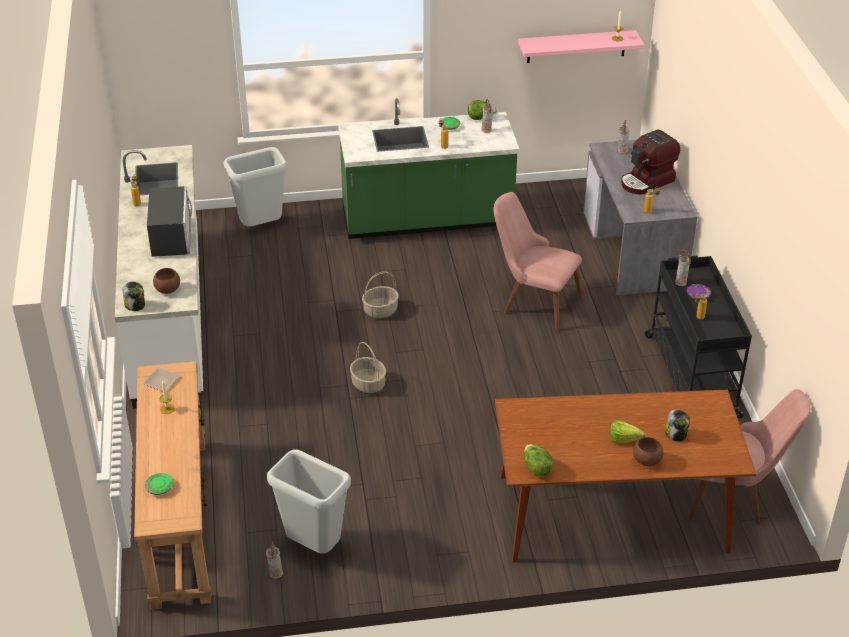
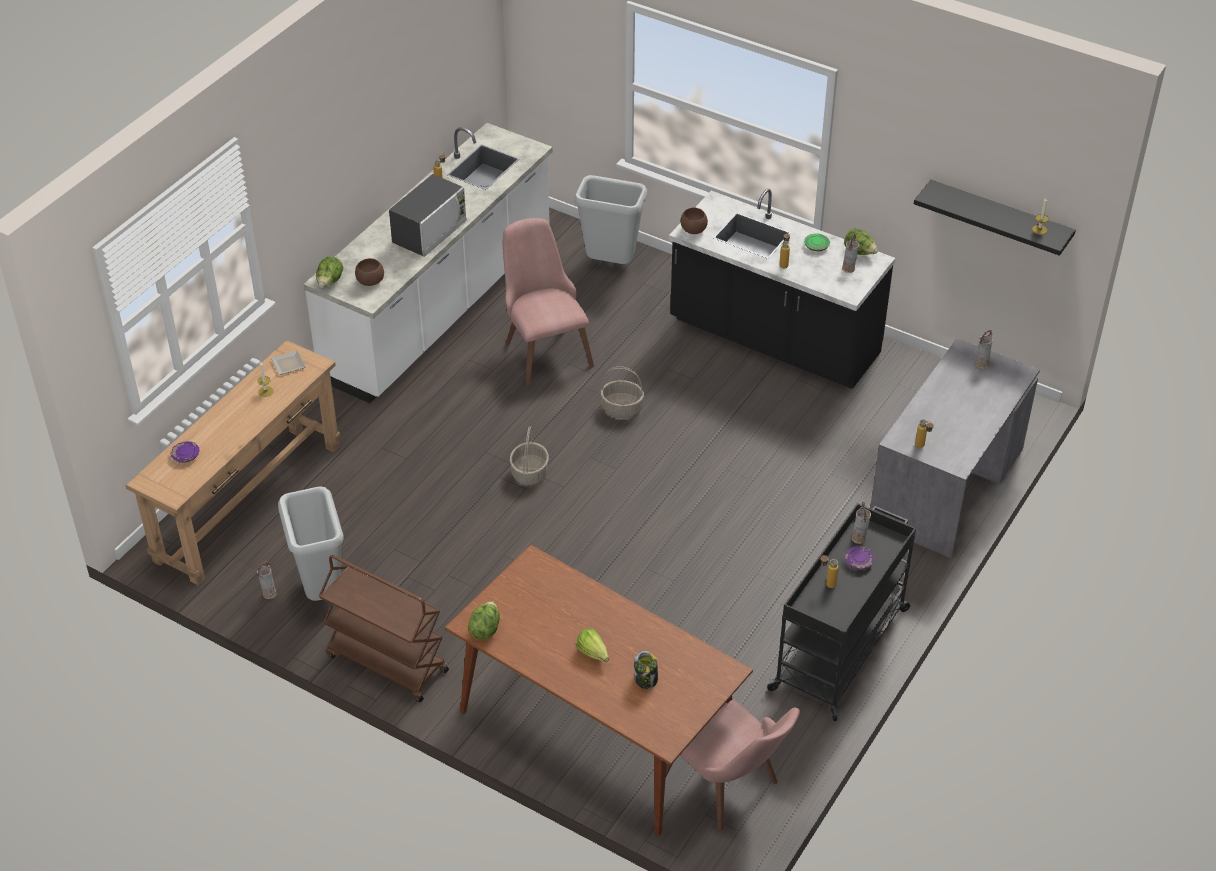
camera: 40 degrees right, 5 degrees up
jar [123,282,145,311] -> lettuce [316,257,343,287]
green plate [145,473,173,495] -> purple plate [171,441,199,463]
green counter [338,98,519,239] -> black counter [669,189,895,389]
pink chair [493,192,583,332] -> pink chair moved to [503,218,594,385]
pink shelf [518,30,644,63] -> black shelf [914,180,1076,256]
coffee machine [621,130,680,195] -> none
brown bowl [633,437,663,466] -> brown bowl moved to [680,208,708,234]
none -> brown cart [319,555,449,702]

